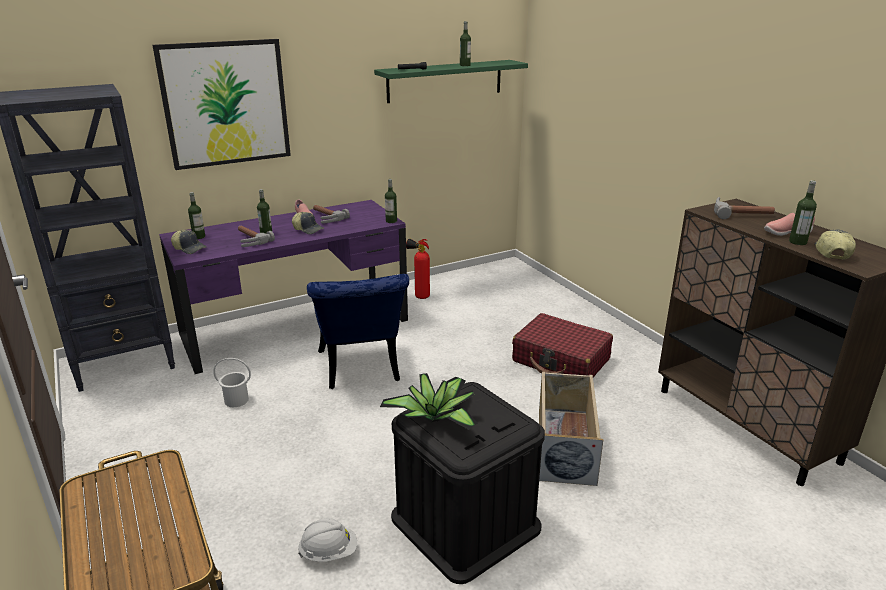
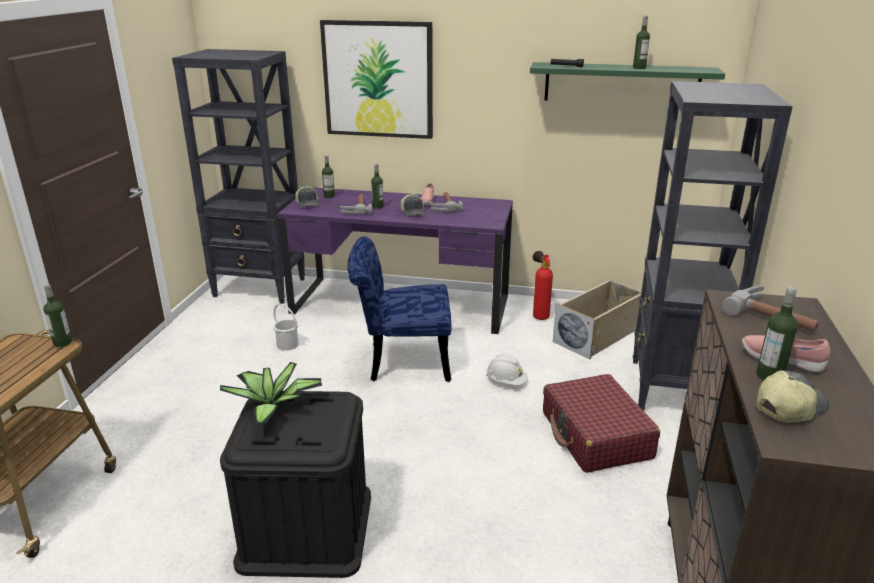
camera: 40 degrees right, 0 degrees up
white hard hat [298,518,357,562] -> white hard hat moved to [486,354,528,385]
blue chair [307,274,409,389] -> blue chair turned 60 degrees clockwise [347,236,452,382]
bottle [385,179,397,223] -> bottle moved to [44,284,72,347]
beige storage box [539,371,603,486] -> beige storage box moved to [553,279,641,359]
none -> black bookcase [633,81,793,411]

